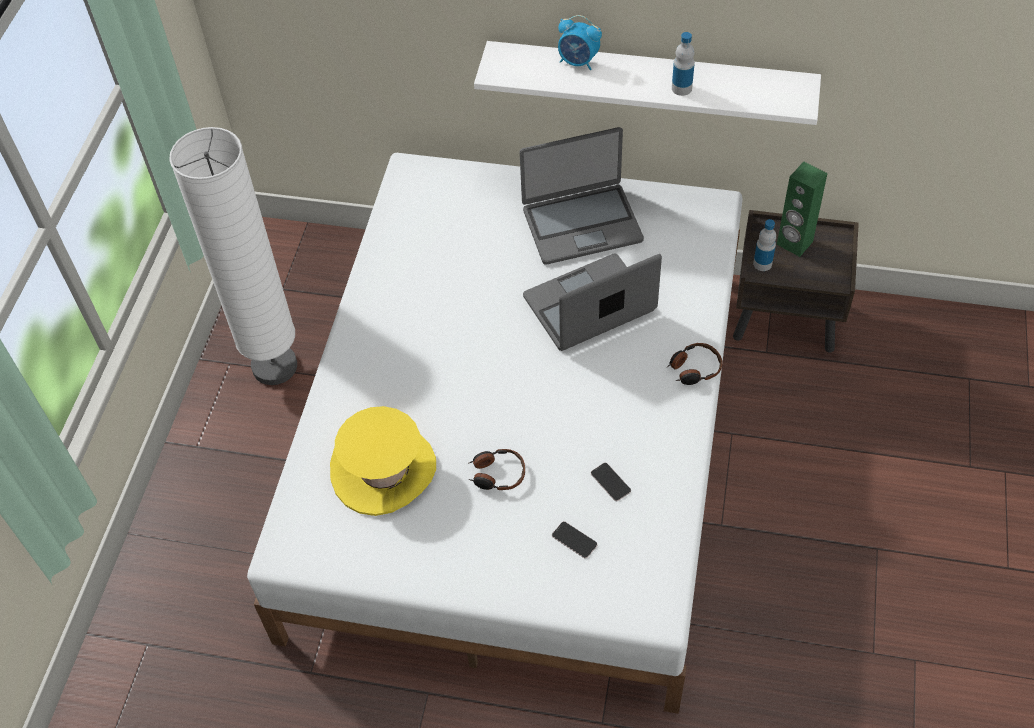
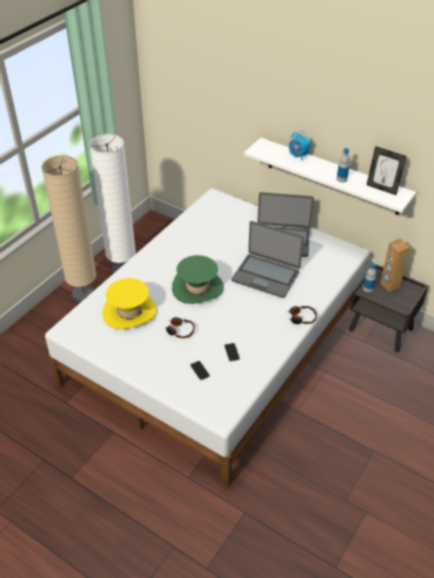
camera: 20 degrees right, 10 degrees down
laptop [523,253,662,351] -> laptop turned 150 degrees counterclockwise [232,221,304,298]
green speaker [777,162,828,257] -> brown speaker [380,239,410,292]
none -> beige floor lamp [42,155,96,303]
none -> green hat [172,255,224,304]
none -> picture frame [367,146,406,195]

